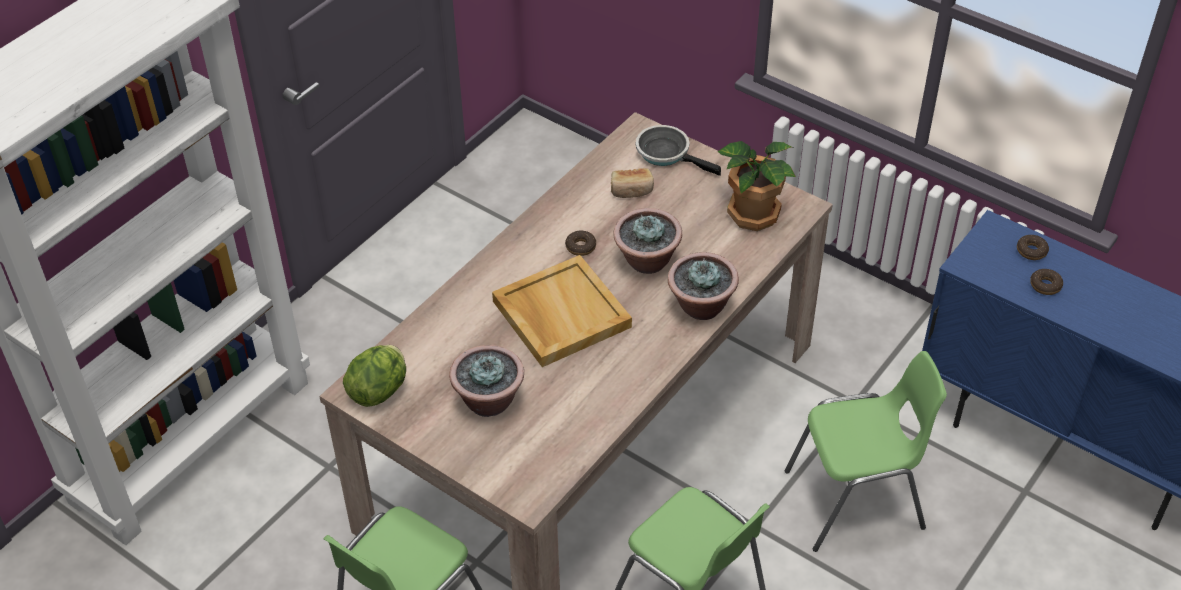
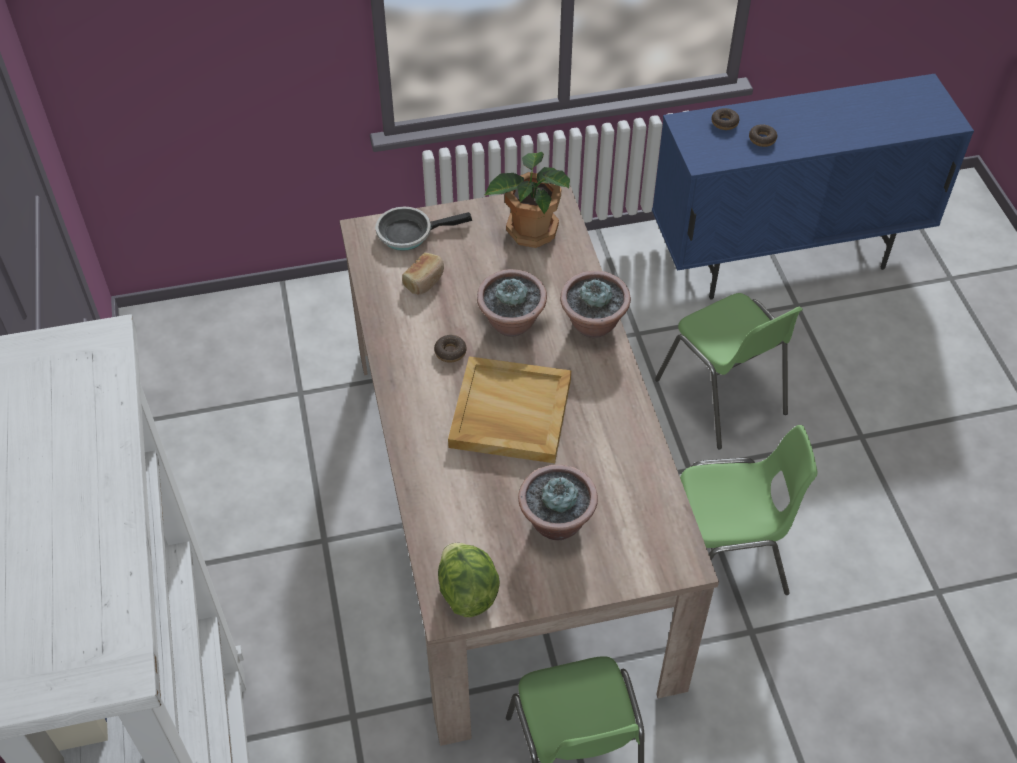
camera: 50 degrees left, 5 degrees up
green chair [785,351,947,552] -> green chair turned 120 degrees clockwise [655,293,803,450]

